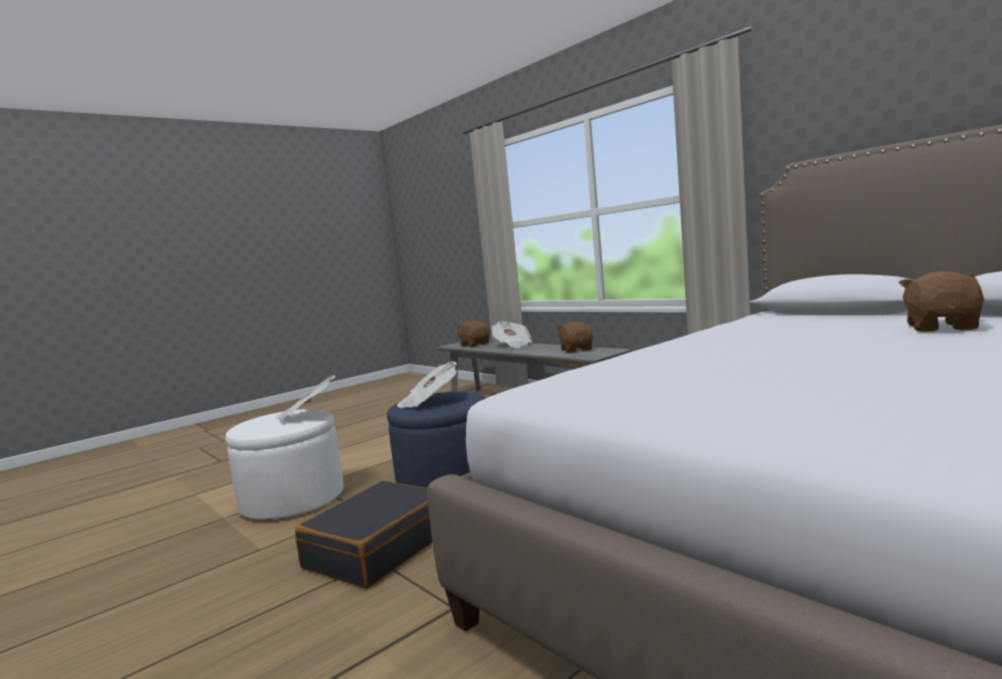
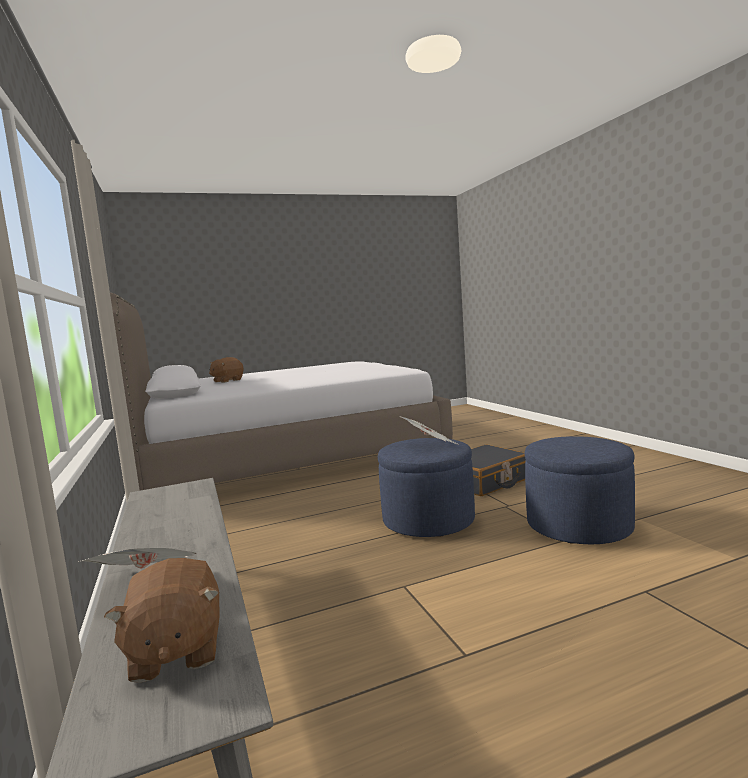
camera: 160 degrees left, 0 degrees up
white ottoman [225,409,344,520] -> blue ottoman [525,436,635,544]
newspaper [276,375,335,420] -> none
brown plush toy [556,321,593,353] -> none

